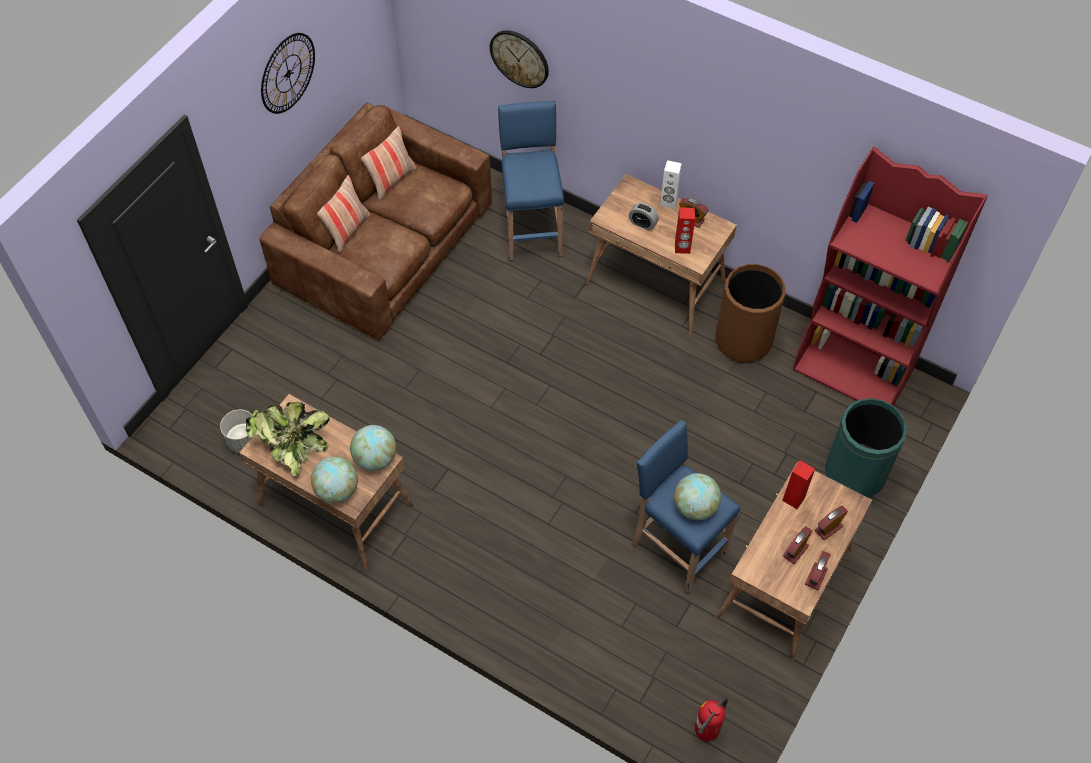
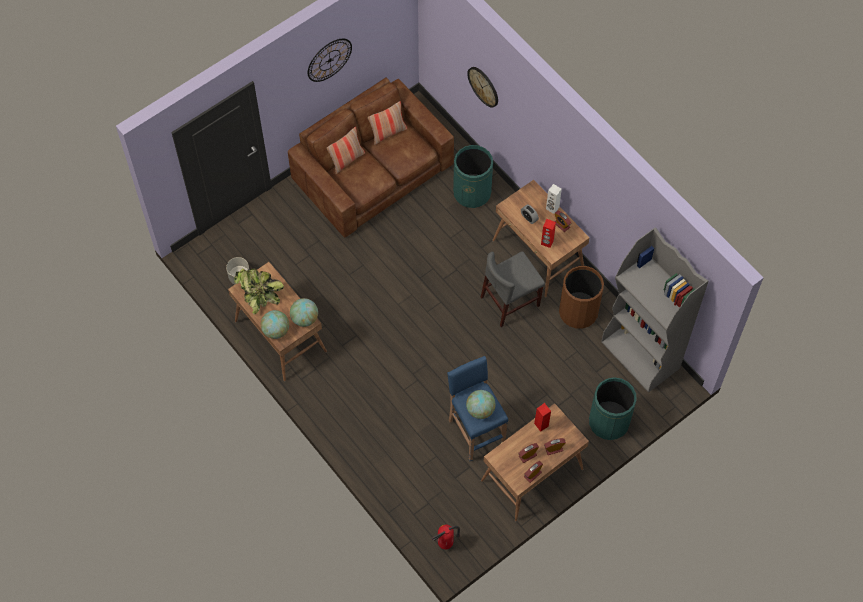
camera: 20 degrees right, 5 degrees up
blue stool [498,101,564,261] -> green trash can [453,145,493,208]
red bookcase [793,147,988,406] -> grey bookcase [601,227,709,392]
none -> grey chair [481,251,545,327]

